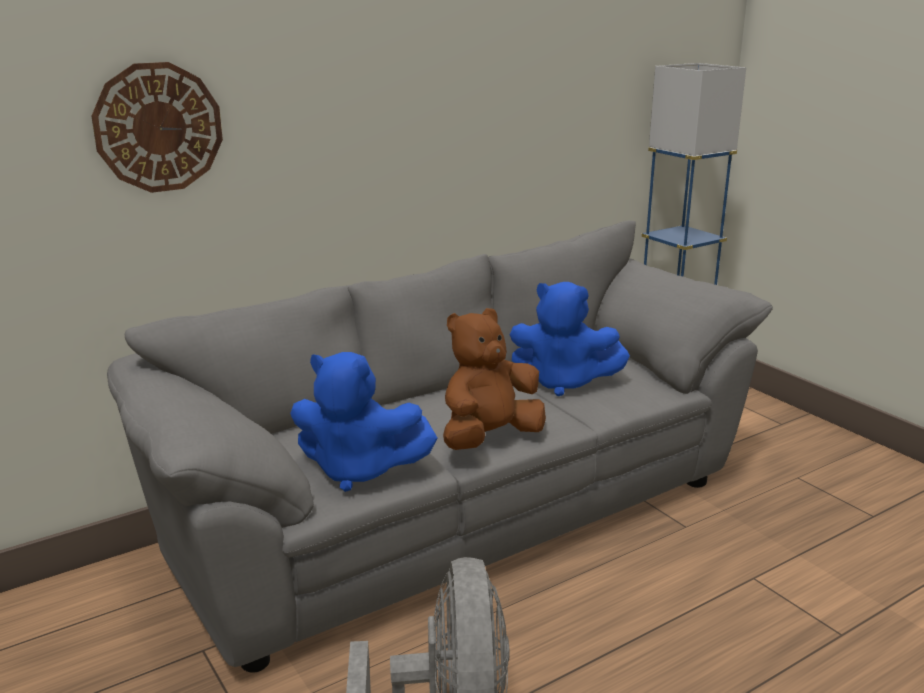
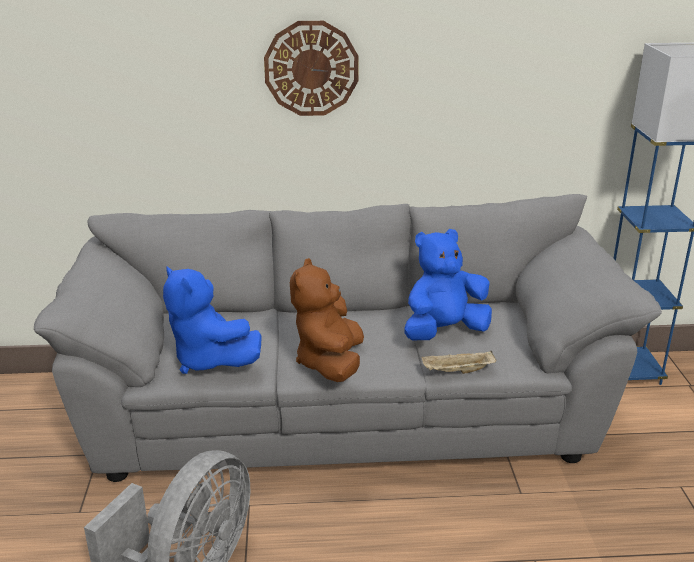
camera: 30 degrees right, 5 degrees up
wall clock [91,62,223,193] -> wall clock moved to [264,21,359,116]
brown plush toy [443,308,546,450] -> brown plush toy turned 75 degrees counterclockwise [290,258,364,382]
blue plush toy [510,282,630,396] -> blue plush toy turned 105 degrees clockwise [404,229,492,340]
none -> beige tray [422,350,497,374]

